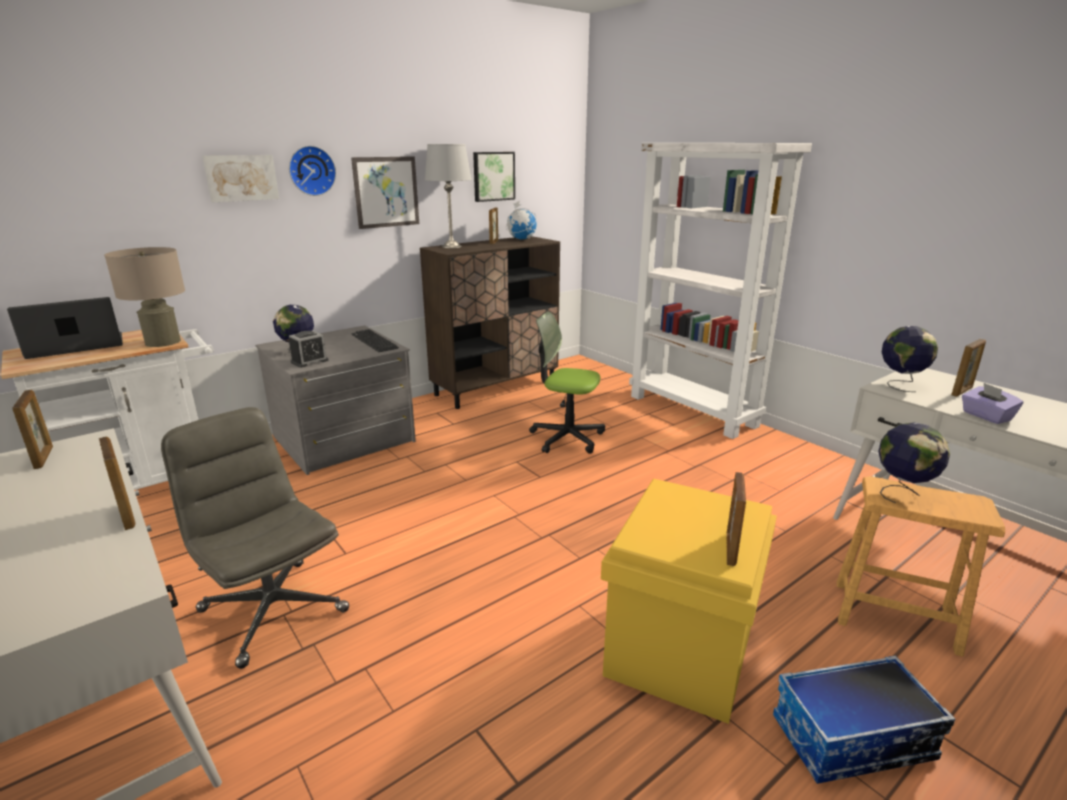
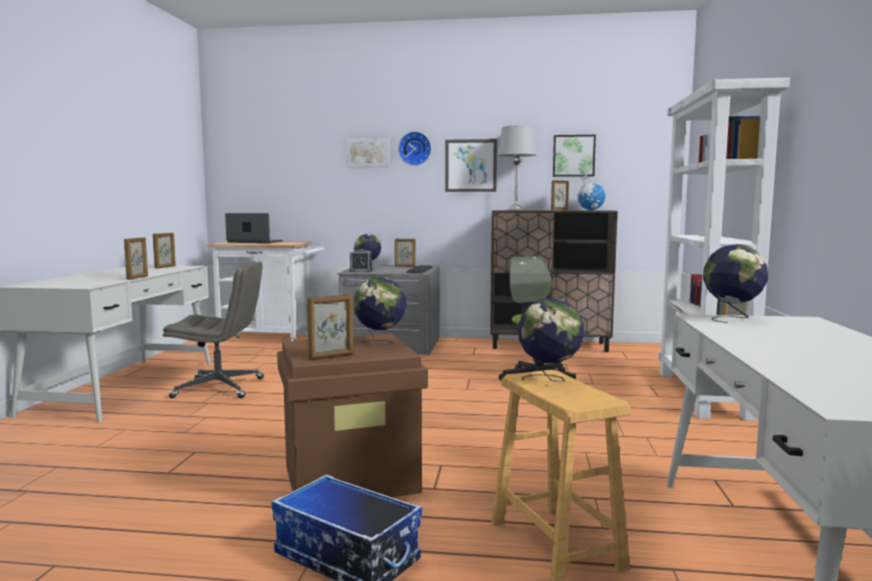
camera: 45 degrees right, 15 degrees down
beige table lamp [104,247,185,347] -> none
grey office chair [161,407,349,669] -> grey office chair turned 90 degrees clockwise [163,261,264,398]
yellow storage box [601,479,777,724] -> brown storage box [277,334,428,497]
picture frame [951,339,986,397] -> picture frame moved to [395,239,416,267]
purple tissue box [962,383,1023,424] -> none
none -> globe [353,277,407,345]

